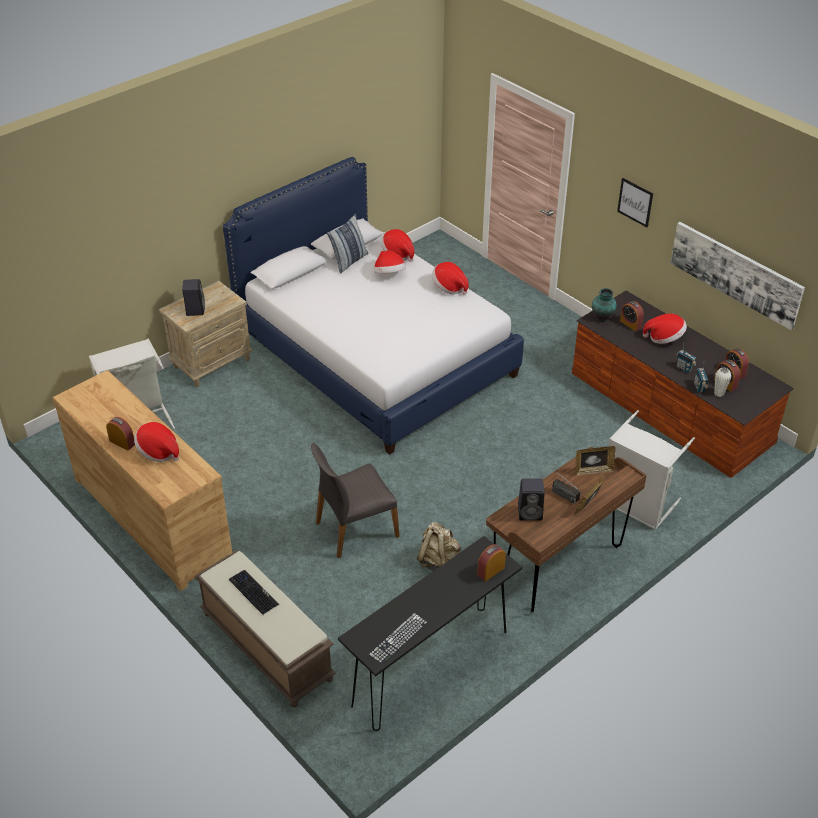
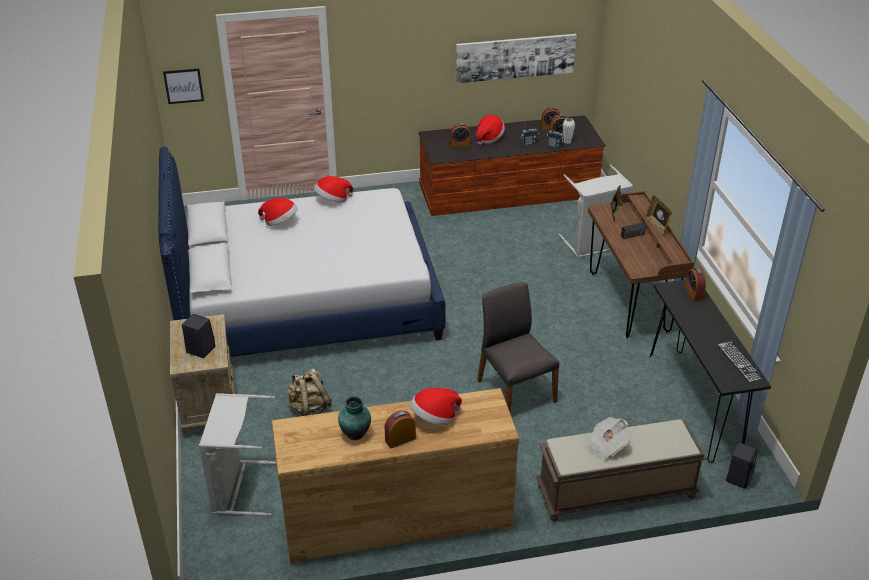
camera: 60 degrees left, 5 degrees down
keyboard [229,570,280,615] -> newspaper [585,417,631,460]
grey chair [311,442,400,558] -> grey chair turned 150 degrees clockwise [477,282,559,414]
pillow [327,214,368,274] -> none
hat [381,229,414,262] -> none
beige backpack [417,522,461,571] -> beige backpack moved to [286,368,332,416]
black speaker [518,478,544,521] -> black speaker moved to [726,442,758,489]
vase [592,288,617,322] -> vase moved to [338,396,371,440]
picture [617,178,653,227] -> picture moved to [163,68,204,104]

